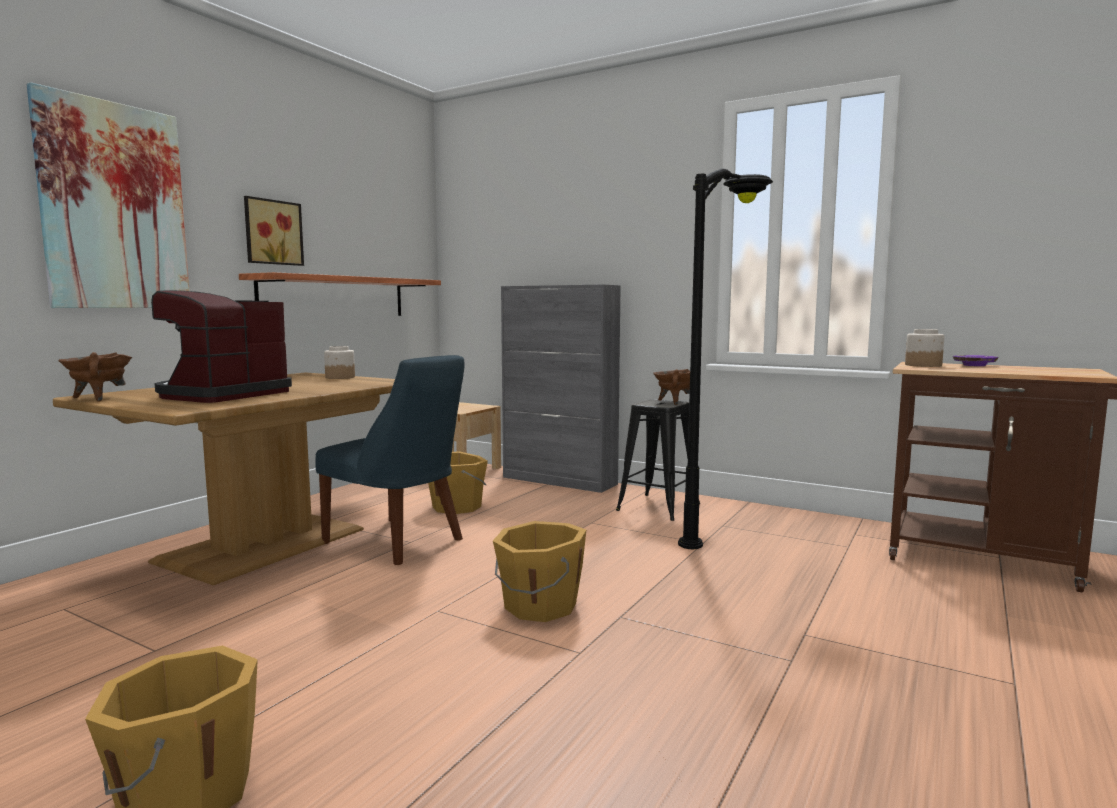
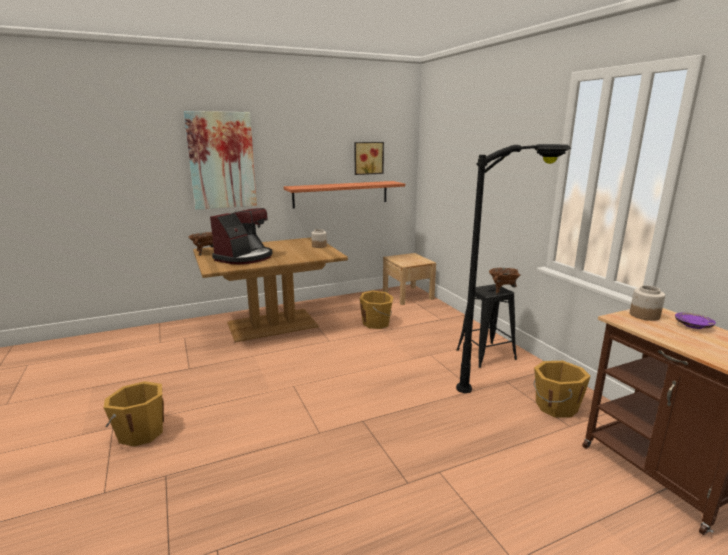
camera: 35 degrees right, 10 degrees up
coffee machine [151,290,292,403] -> coffee machine turned 150 degrees clockwise [210,208,272,264]
picture [244,196,304,266] -> picture moved to [354,142,384,175]
blue chair [315,355,464,565] -> none
orange bucket [493,521,586,622] -> orange bucket moved to [533,361,591,418]
grey cabinet [501,284,621,493] -> none

